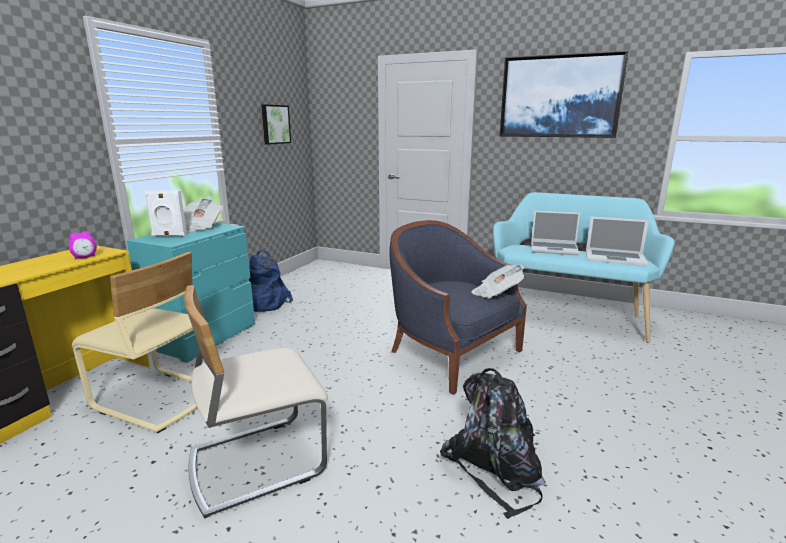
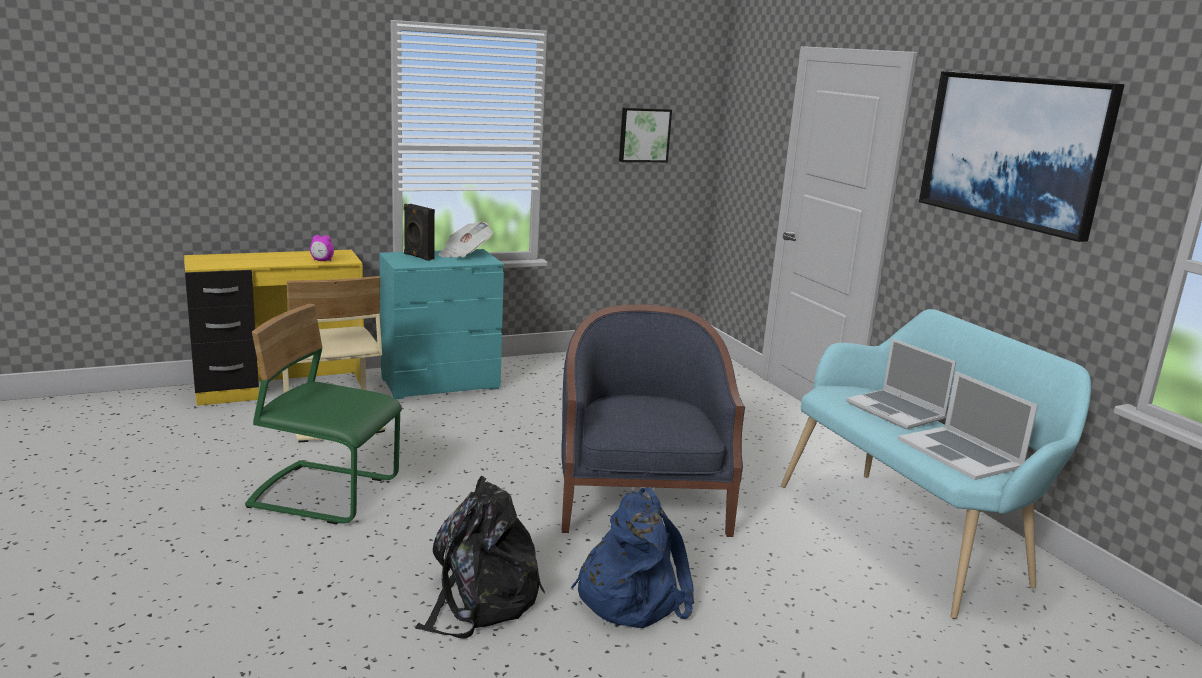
camera: 40 degrees right, 0 degrees up
white speaker [144,190,187,237] -> black speaker [404,204,435,261]
beige chair [184,285,328,518] -> green chair [245,304,402,525]
blue backpack [249,250,293,312] -> blue backpack moved to [571,487,694,628]
newspaper [472,265,524,299] -> none

